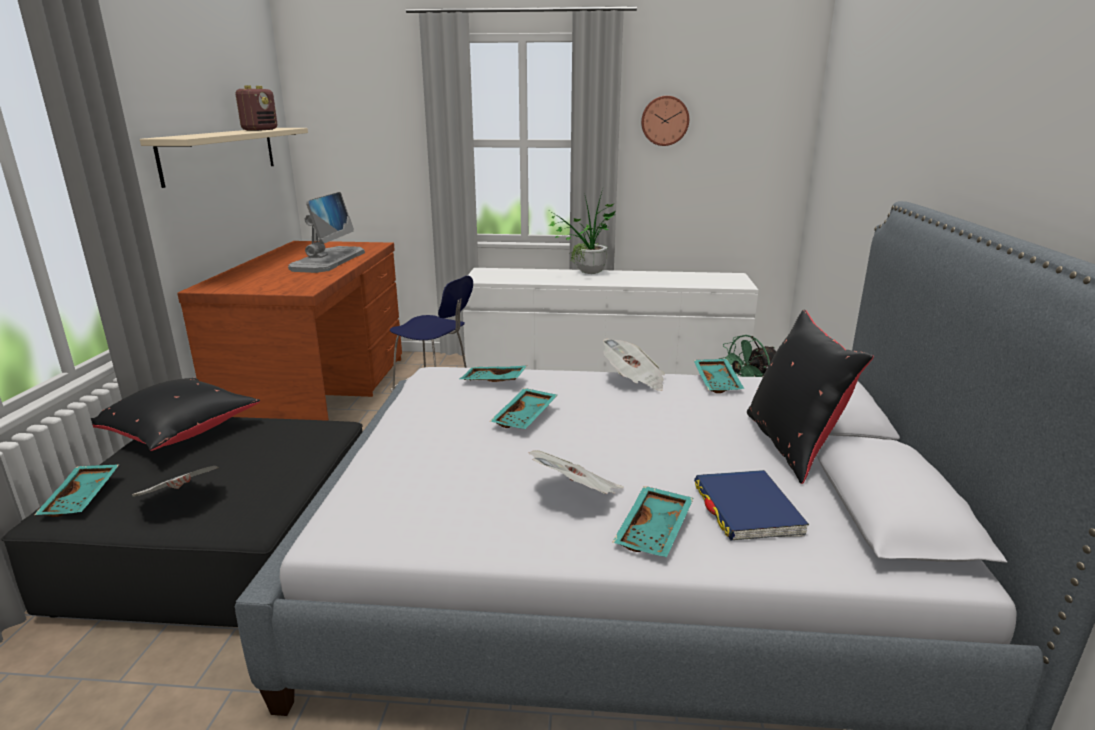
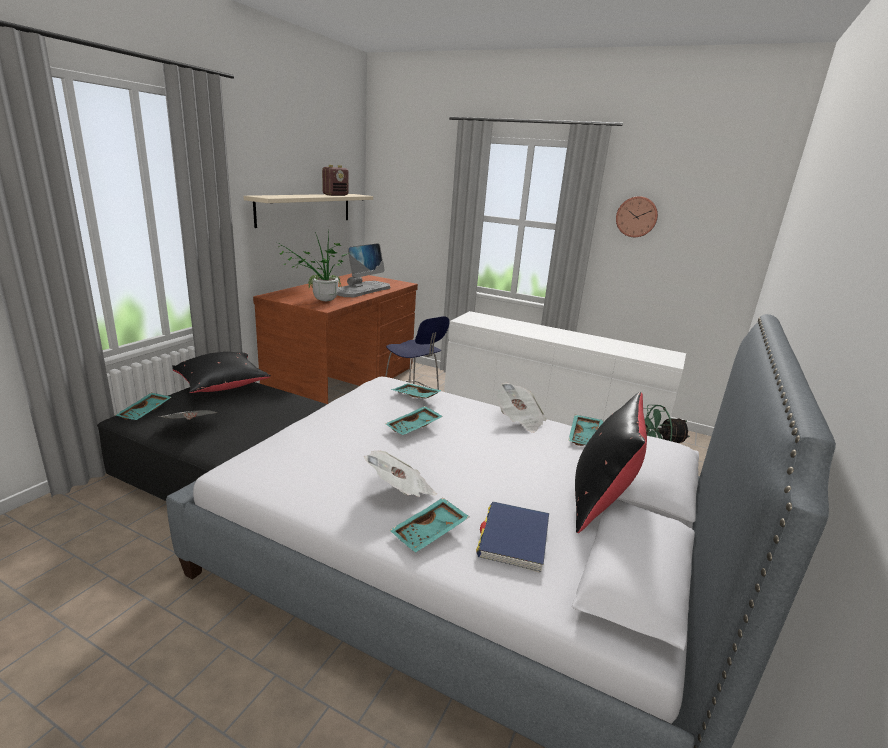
camera: 20 degrees right, 0 degrees up
potted plant [548,186,616,274] -> potted plant moved to [275,232,349,301]

